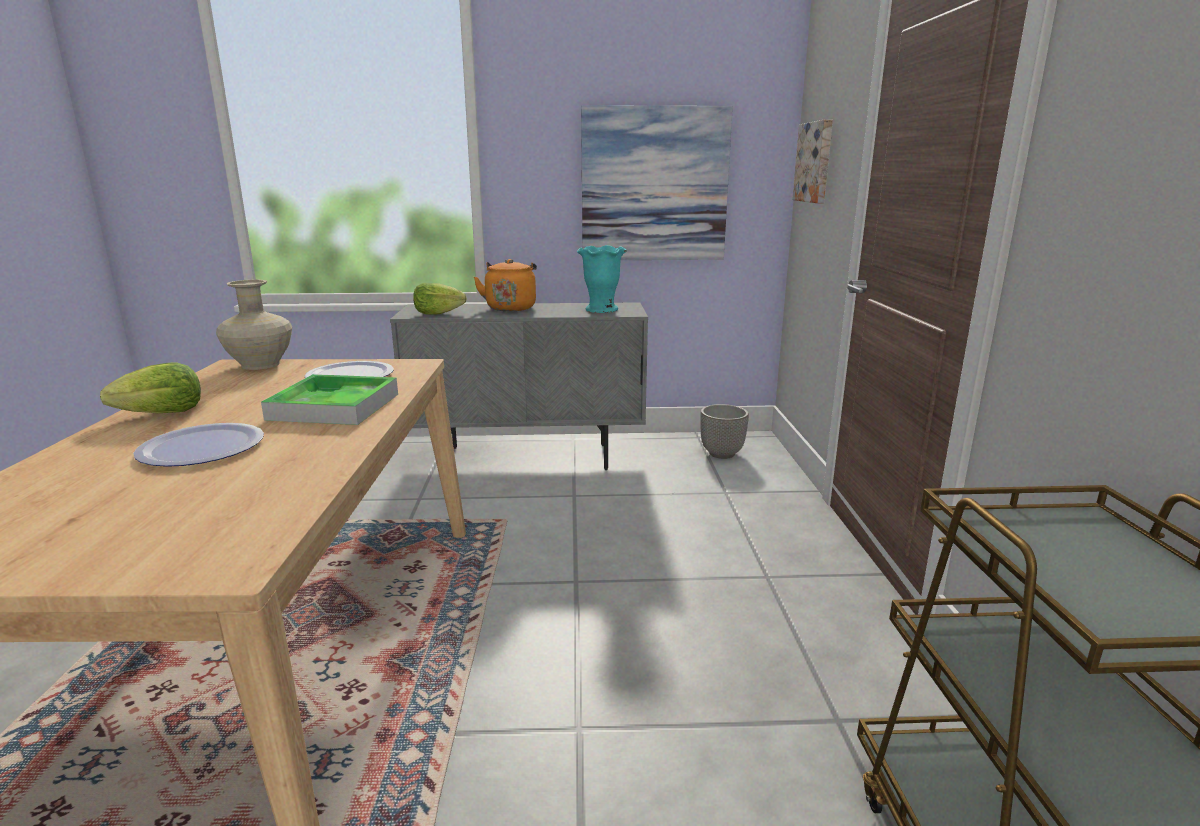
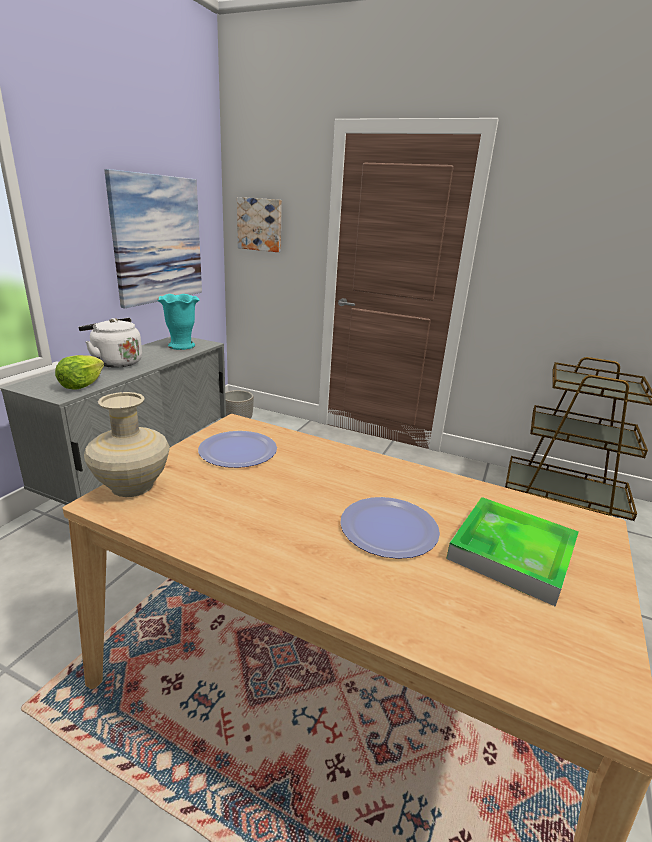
camera: 65 degrees left, 5 degrees up
lettuce [100,362,201,413] -> none
tray [261,374,398,425] -> tray moved to [446,497,579,606]
orange kettle [474,259,537,311] -> white kettle [78,318,142,368]

